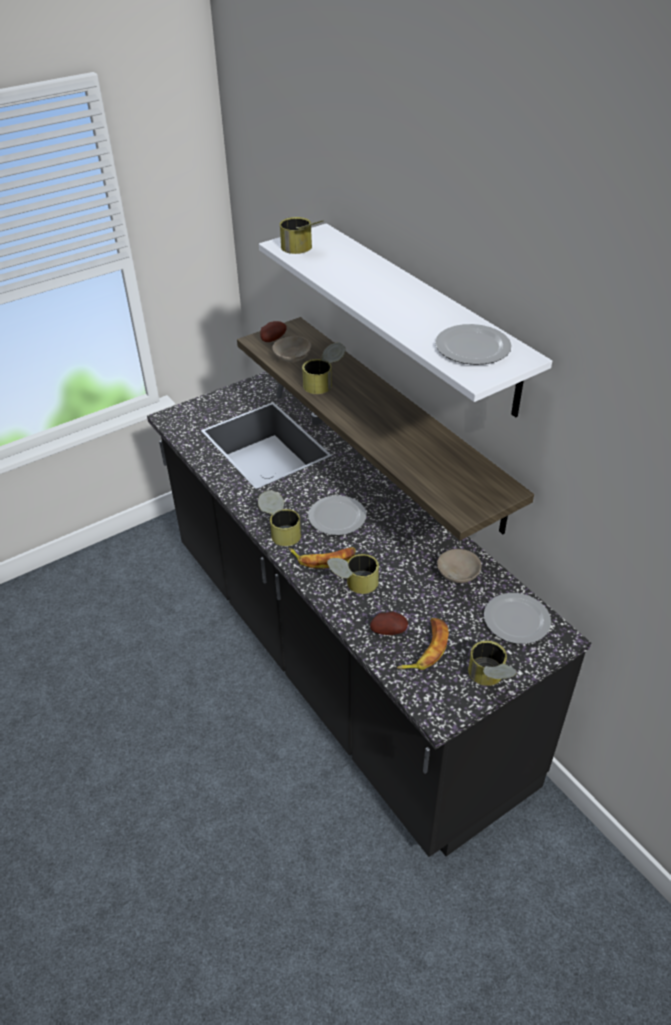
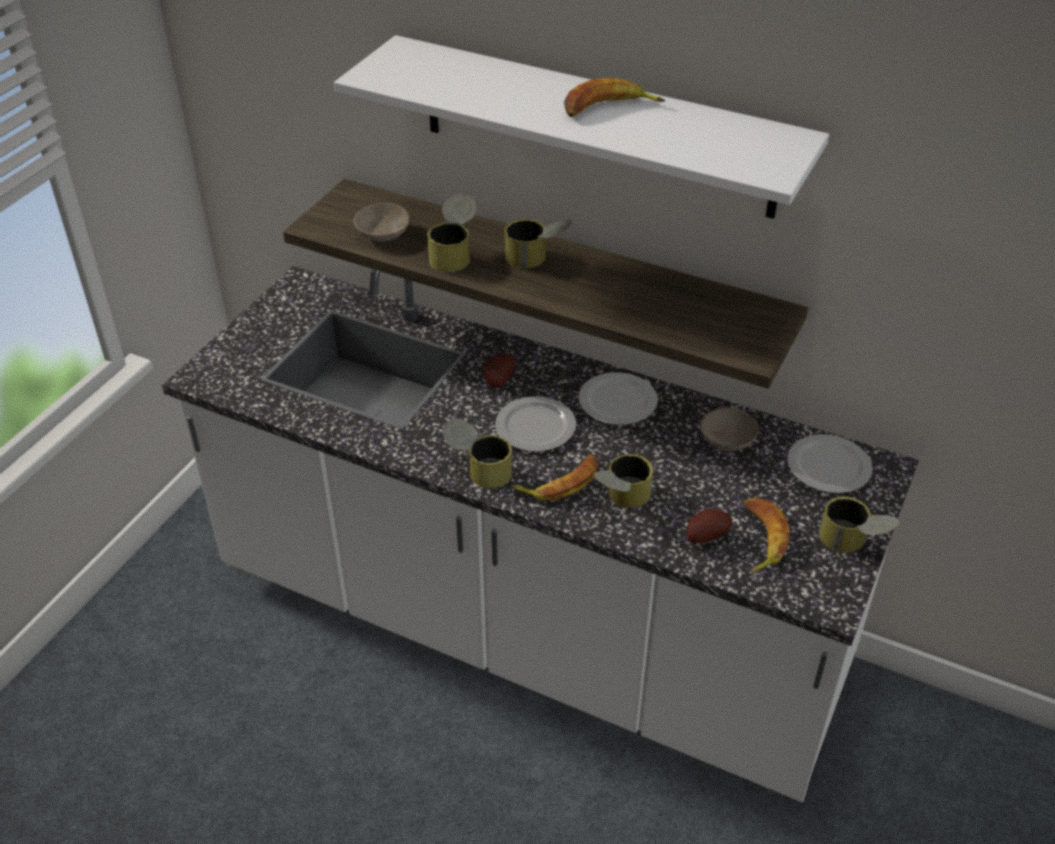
camera: 30 degrees left, 0 degrees up
black counter [147,372,591,857] -> white counter [162,266,919,802]
potato [260,321,287,342] -> potato moved to [483,353,516,388]
can [279,217,324,254] -> can moved to [504,219,572,269]
plate [435,324,512,365] -> plate moved to [579,372,658,425]
none -> banana [564,78,665,117]

